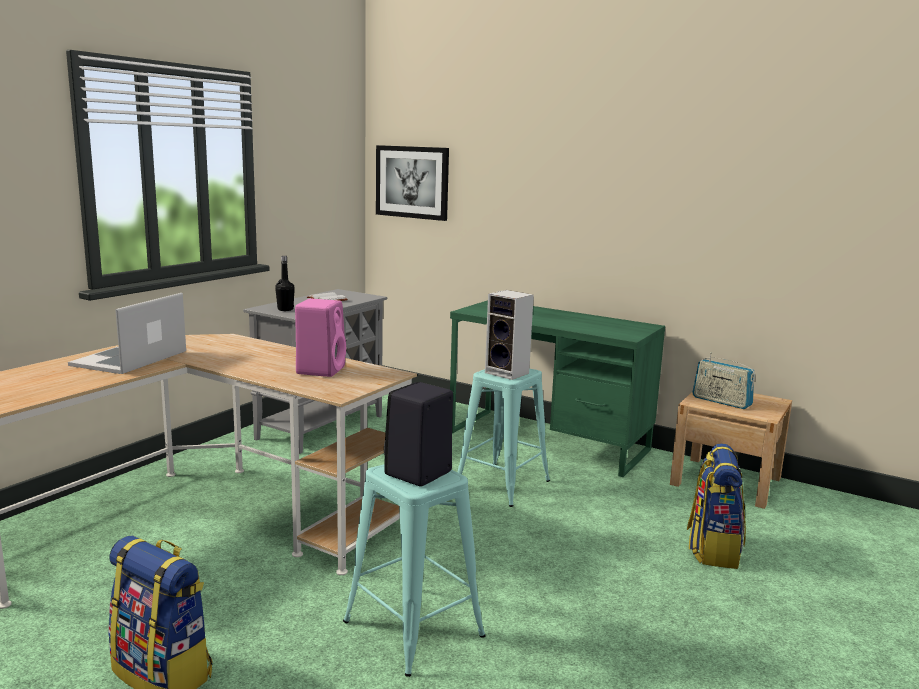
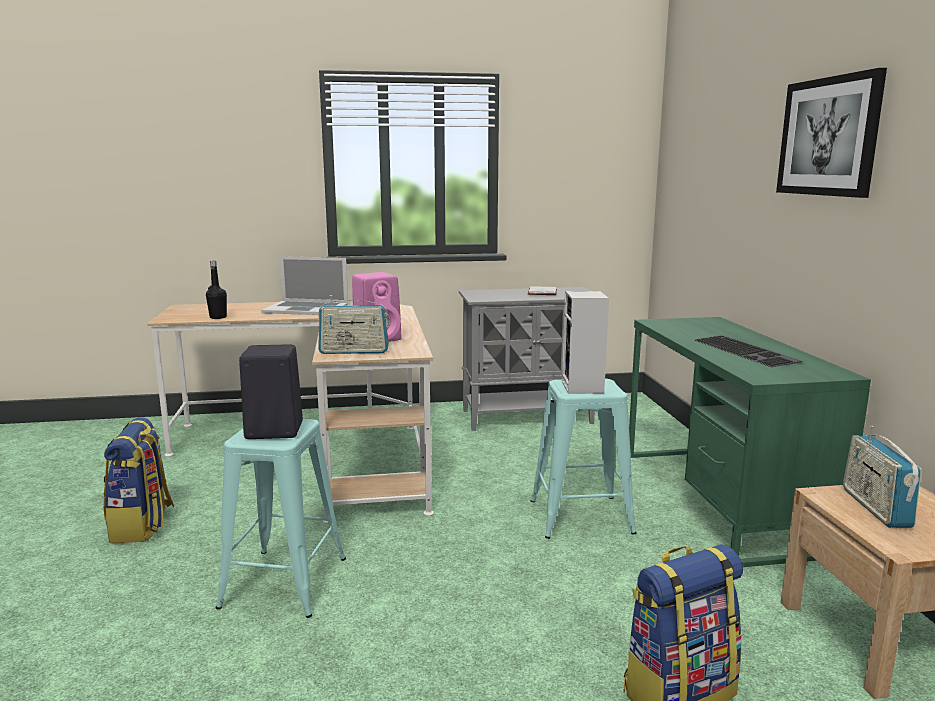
camera: 50 degrees right, 0 degrees up
laptop [68,293,186,374] -> laptop turned 150 degrees counterclockwise [261,256,348,315]
black bottle [275,256,295,311] -> black bottle moved to [206,261,227,319]
picture [376,145,449,221] -> picture moved to [776,68,887,198]
none -> radio [318,295,389,354]
none -> keyboard [694,335,802,367]

